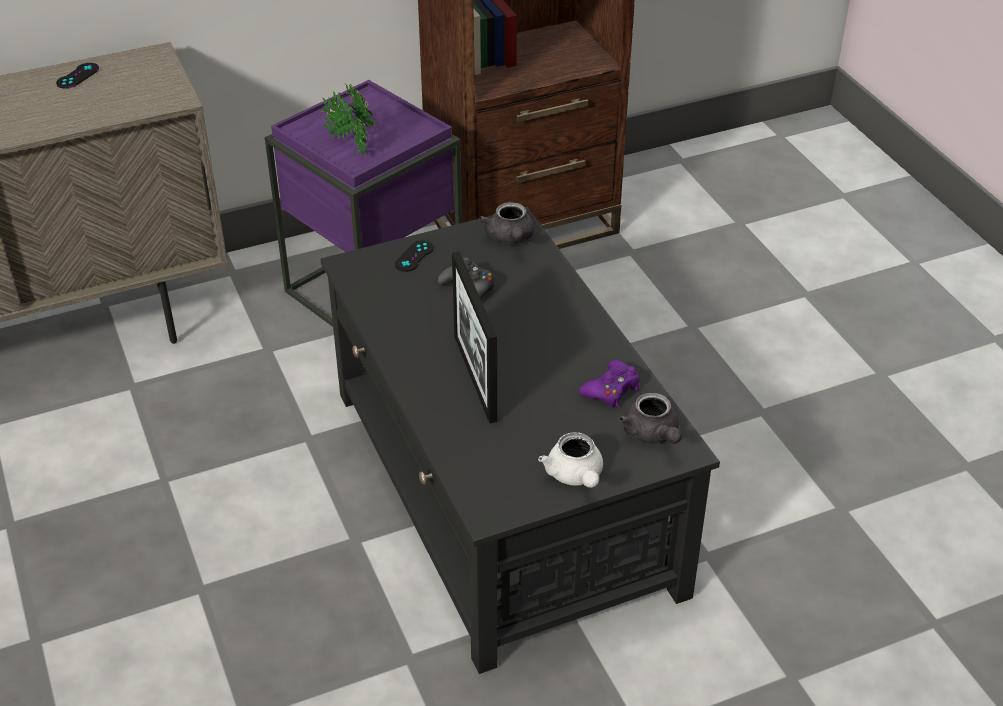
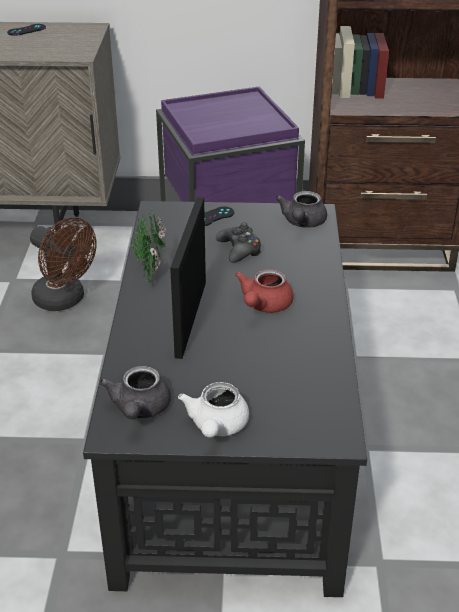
camera: 25 degrees right, 5 degrees down
potted plant [322,84,375,155] -> potted plant moved to [131,208,166,285]
purple game controller [579,360,640,408] -> none
grey teapot [619,393,682,444] -> grey teapot moved to [100,366,171,419]
none -> brown fan [30,217,97,311]
none -> red teapot [235,269,294,313]

